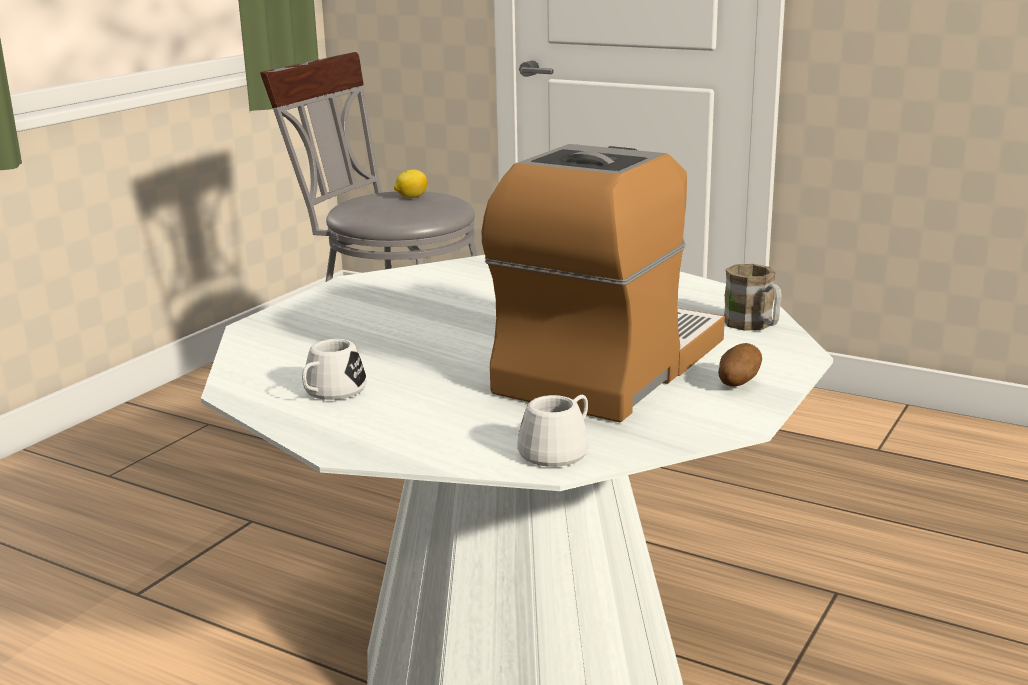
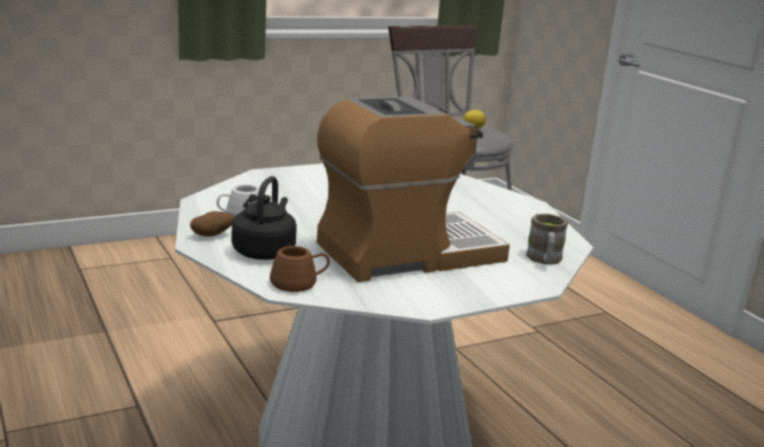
camera: 30 degrees right, 0 degrees up
white mug [517,394,589,467] -> brown mug [270,246,330,292]
potato [718,343,762,387] -> potato moved to [190,211,234,236]
none -> black kettle [232,176,297,260]

